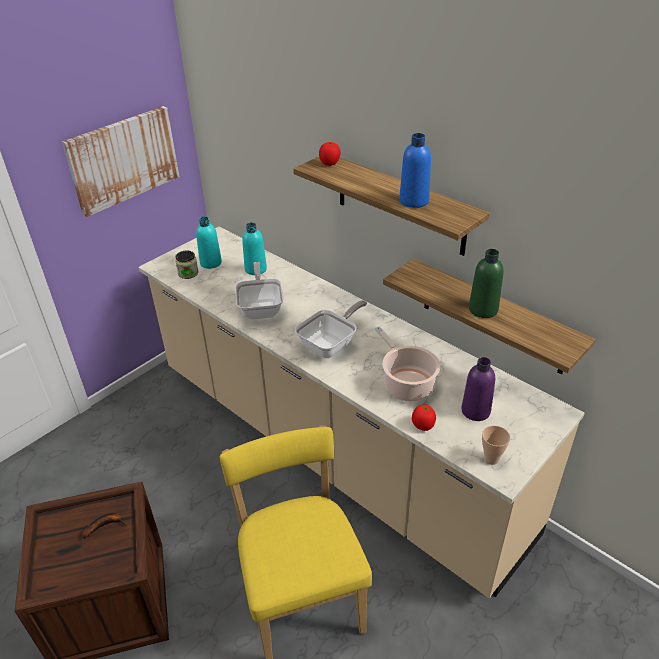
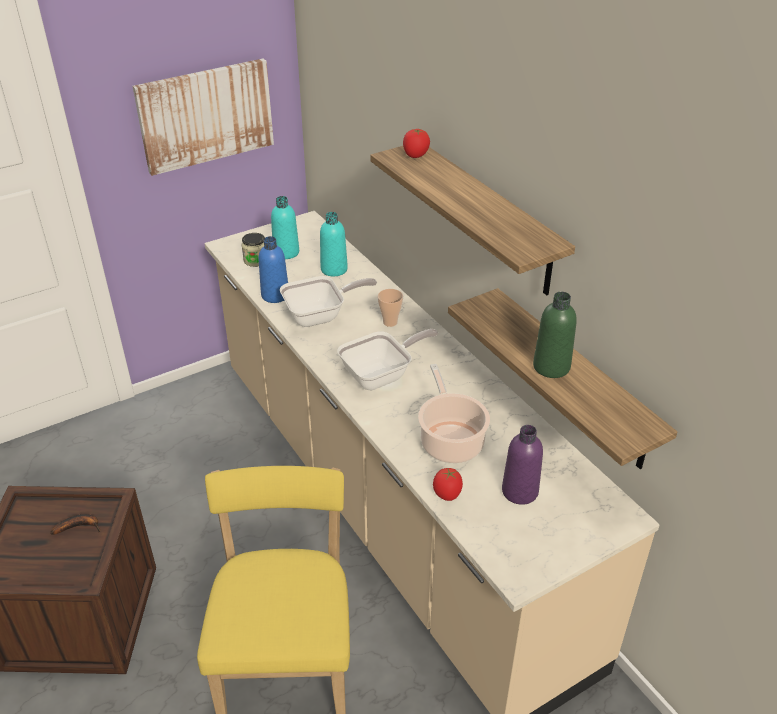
camera: 15 degrees right, 0 degrees up
frying pan [236,262,283,319] -> frying pan turned 60 degrees clockwise [280,276,377,327]
blue bottle [399,133,431,208] -> blue bottle moved to [259,236,288,303]
cup [482,426,510,465] -> cup moved to [378,289,403,327]

